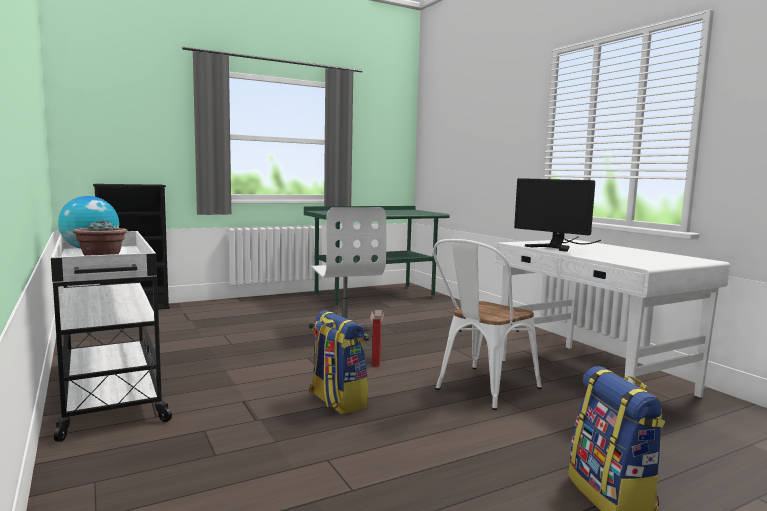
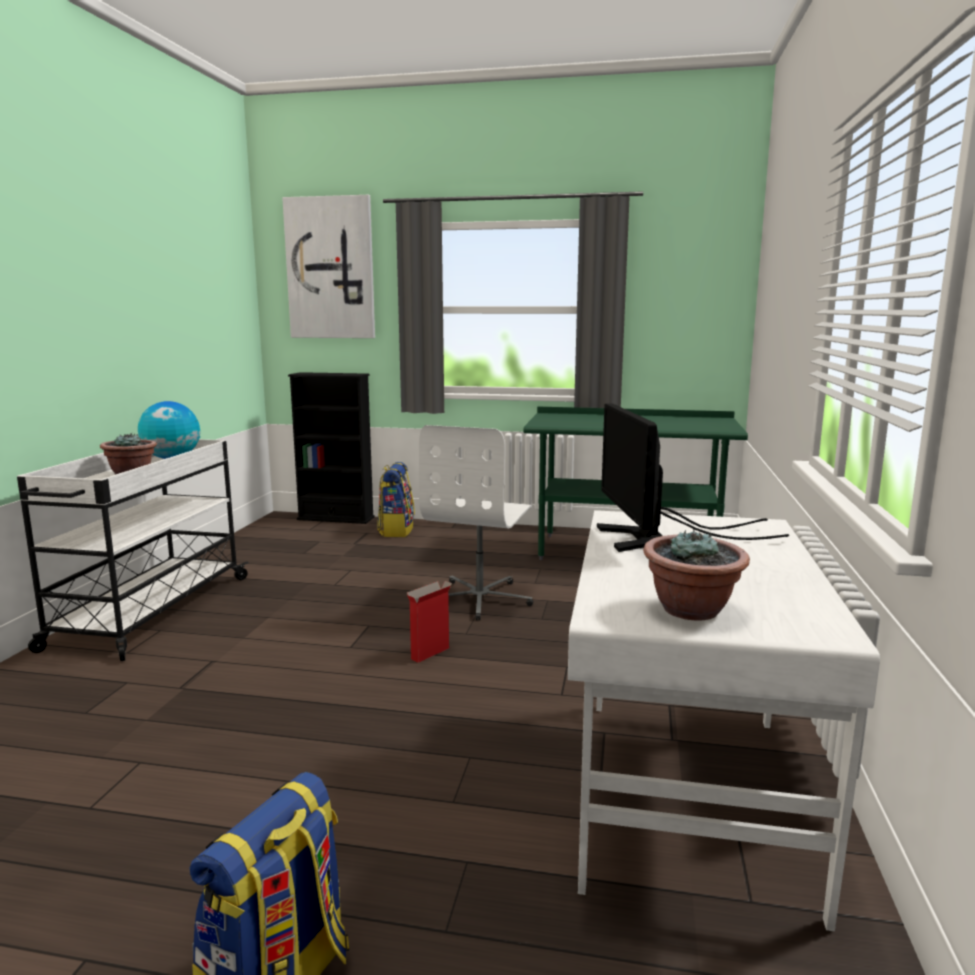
camera: 40 degrees right, 5 degrees up
backpack [309,310,368,415] -> backpack moved to [377,462,415,537]
white chair [433,239,542,410] -> none
none -> picture [282,195,375,338]
none -> potted plant [643,529,750,621]

